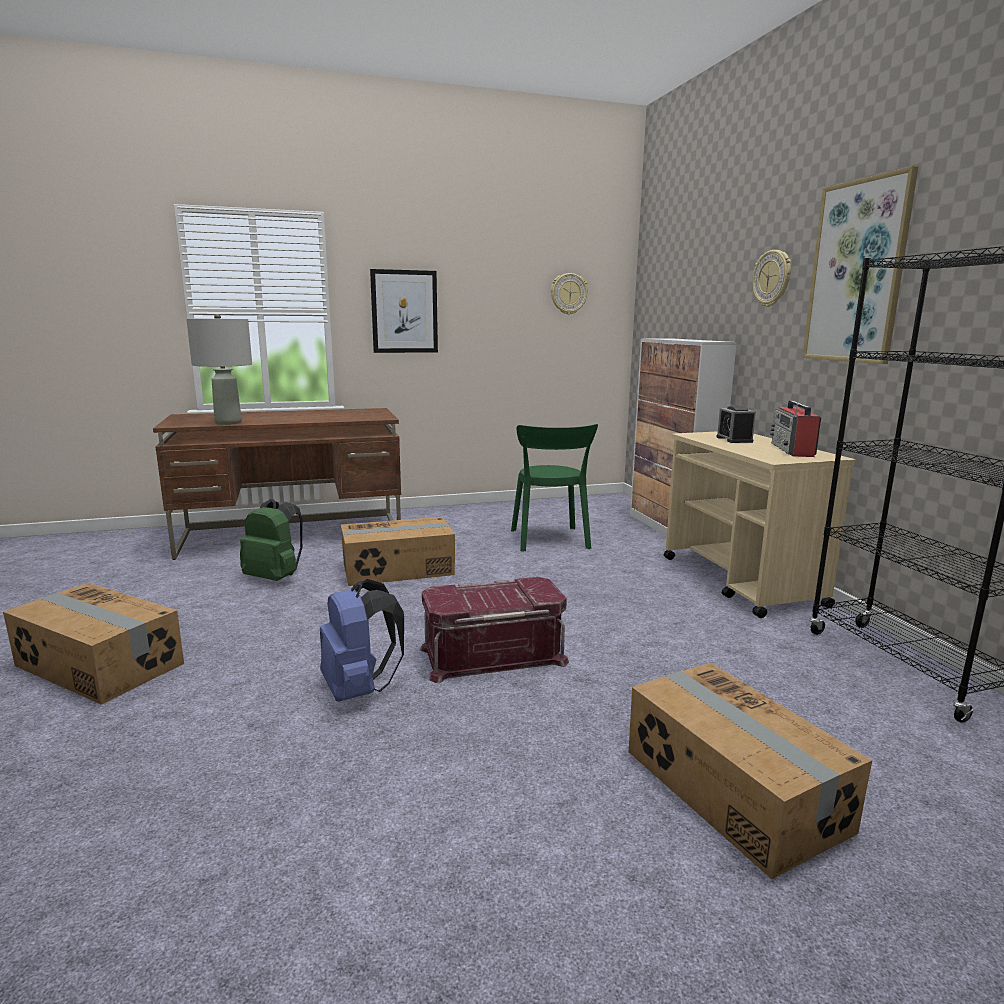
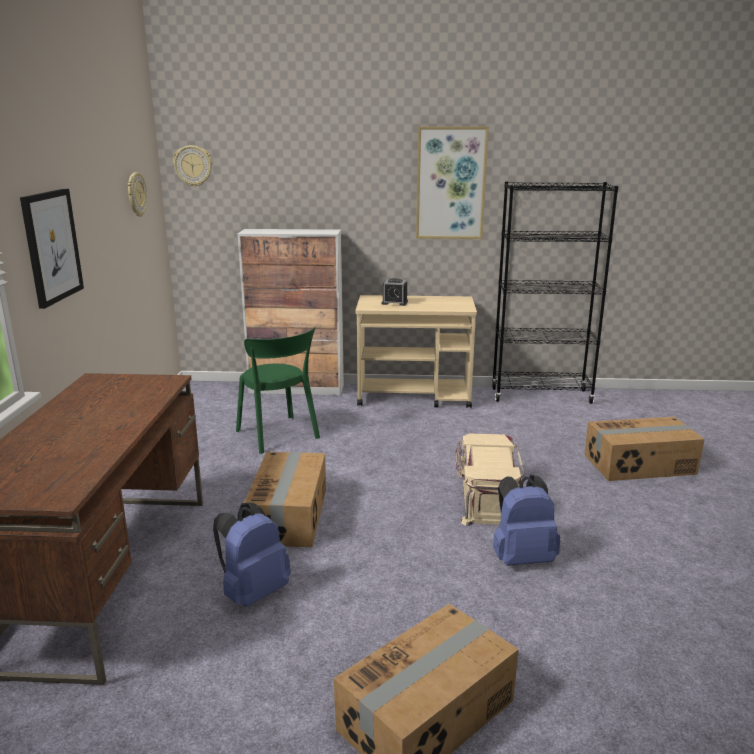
camera: 70 degrees left, 5 degrees up
grey table lamp [186,314,252,425] -> none
green backpack [240,499,303,581] -> blue backpack [213,502,291,607]
red storage box [420,577,569,683] -> beige storage box [456,434,525,526]
green chair [511,424,598,552] -> green chair turned 45 degrees clockwise [236,327,320,454]
wall clock [752,250,791,307] -> wall clock moved to [173,145,212,187]
radio [770,401,821,457] -> none

